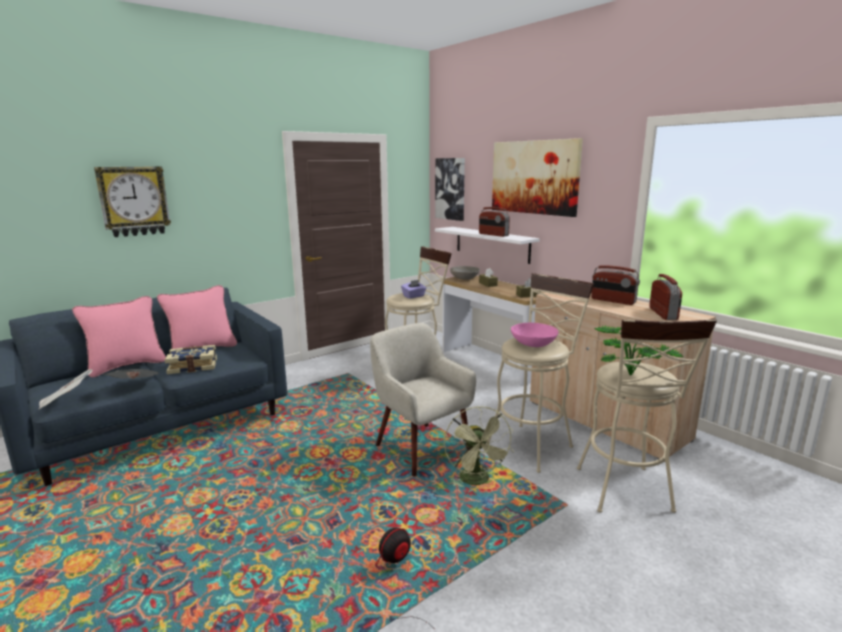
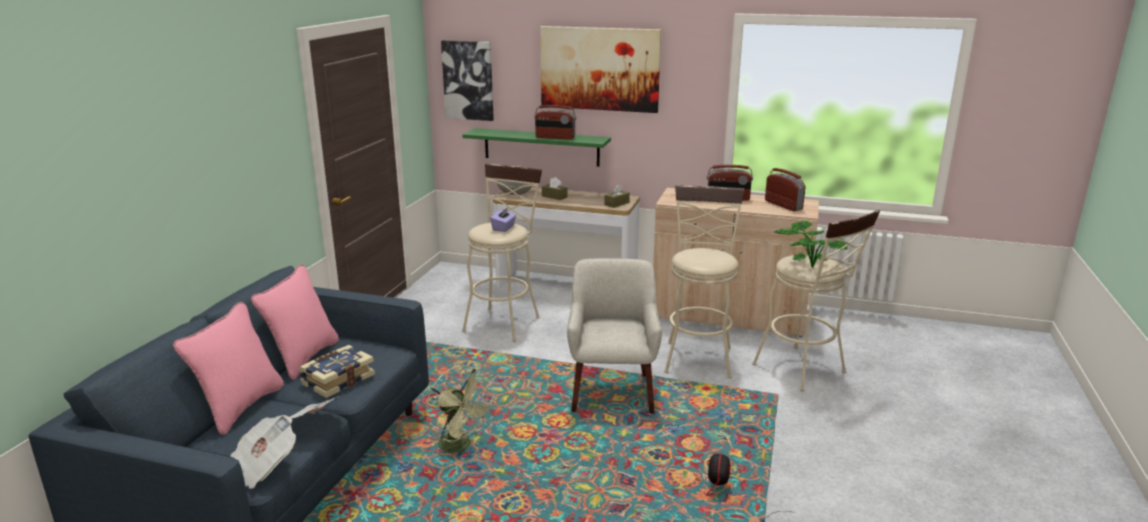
camera: 35 degrees left, 5 degrees up
wall clock [94,166,171,237] -> none
beige armchair [370,323,476,476] -> beige armchair turned 75 degrees clockwise [567,258,662,413]
white shelf [435,227,540,264] -> green shelf [462,128,611,167]
green fan [444,406,514,485] -> green fan moved to [426,366,496,453]
pink bowl [511,323,558,347] -> none

